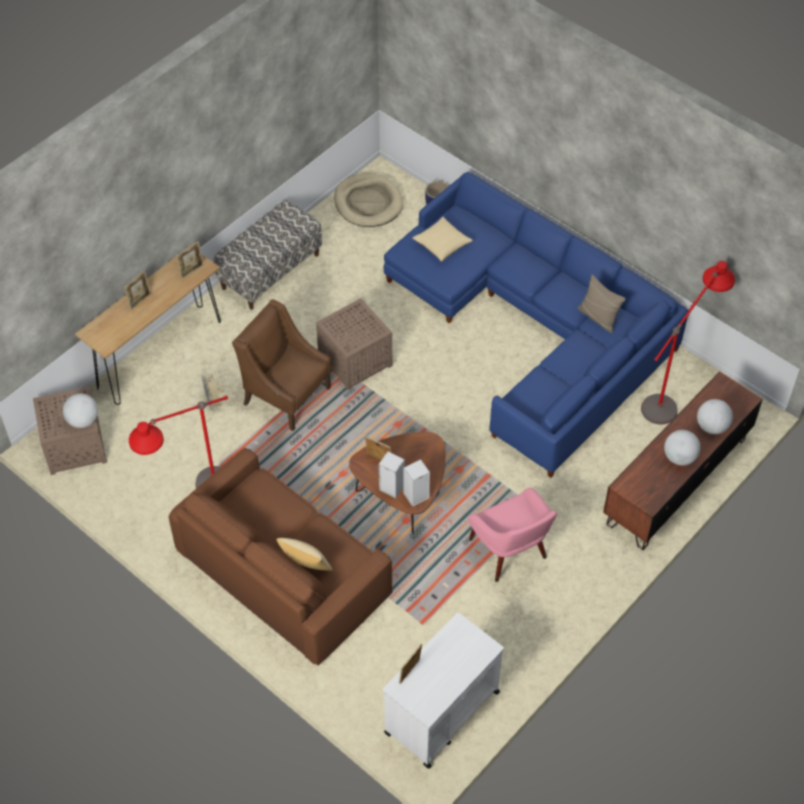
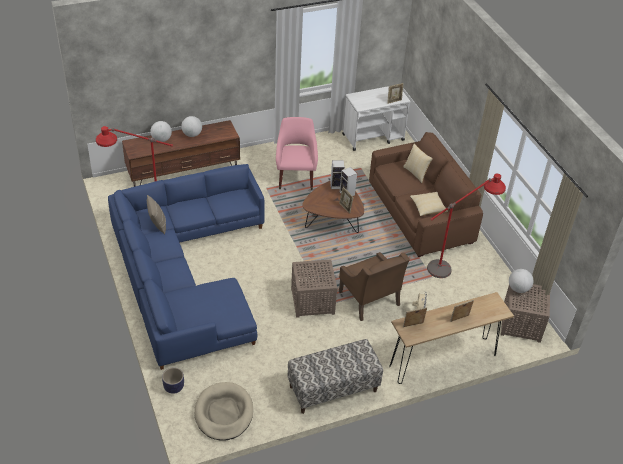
camera: 155 degrees left, 10 degrees down
pillow [412,217,473,262] -> pillow moved to [410,192,448,216]

